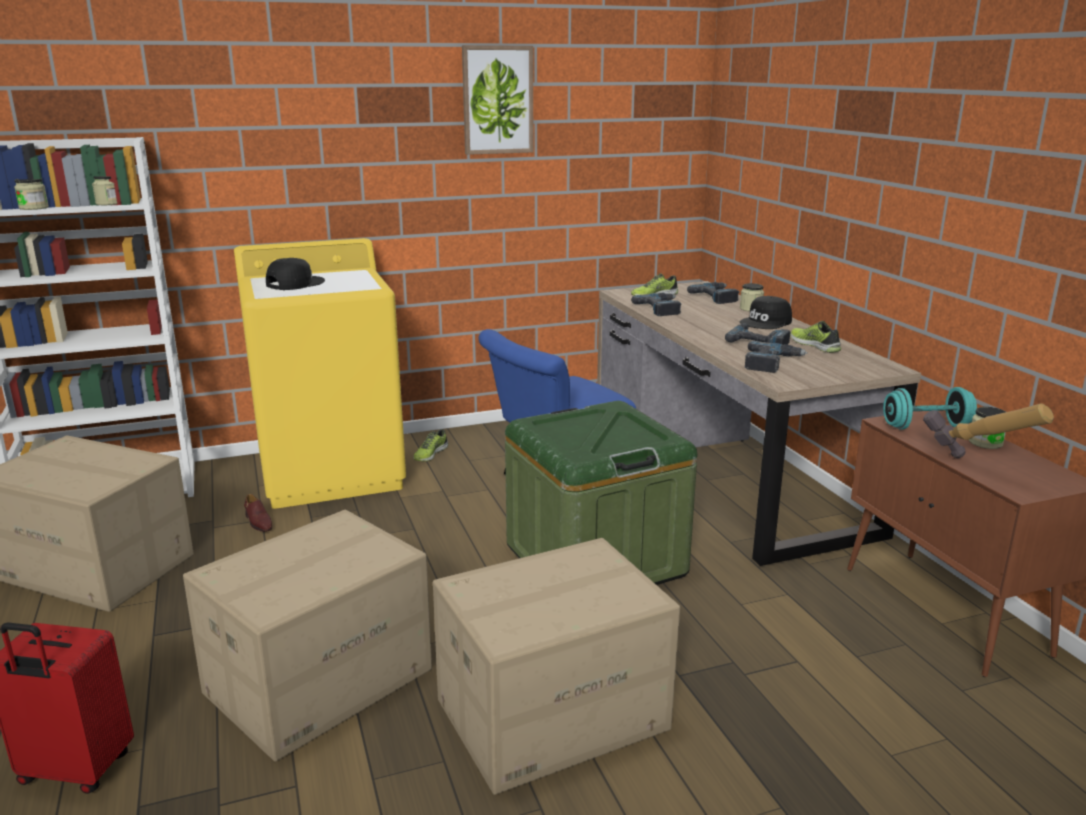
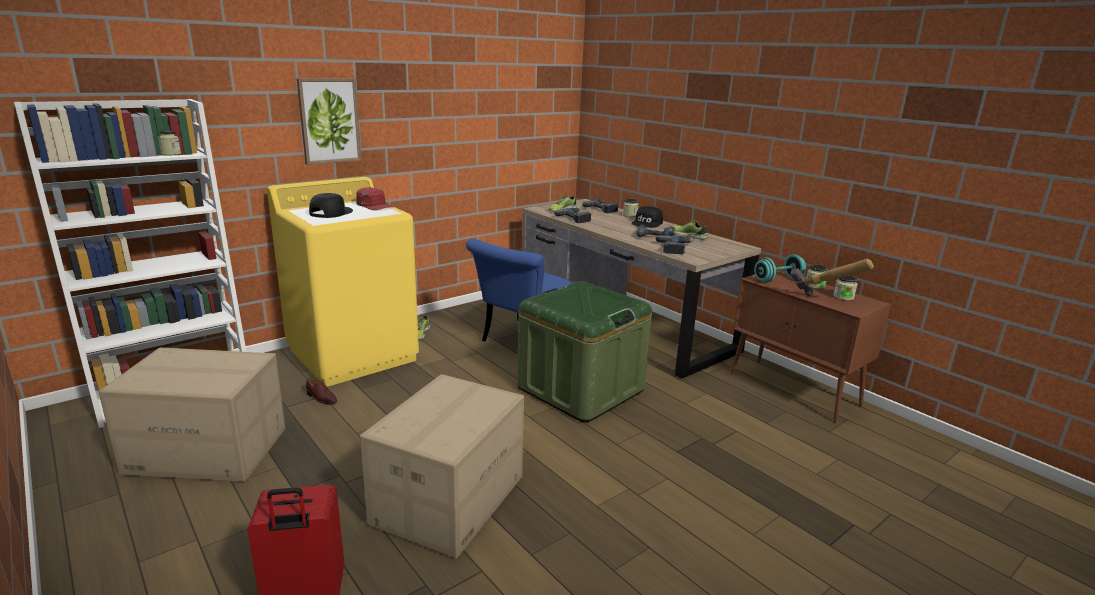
camera: 20 degrees left, 0 degrees up
jar [14,179,49,210] -> jar moved to [833,275,858,301]
cardboard box [433,538,680,795] -> none
picture [462,45,534,155] -> picture moved to [297,78,362,165]
none -> red cap [356,187,393,210]

